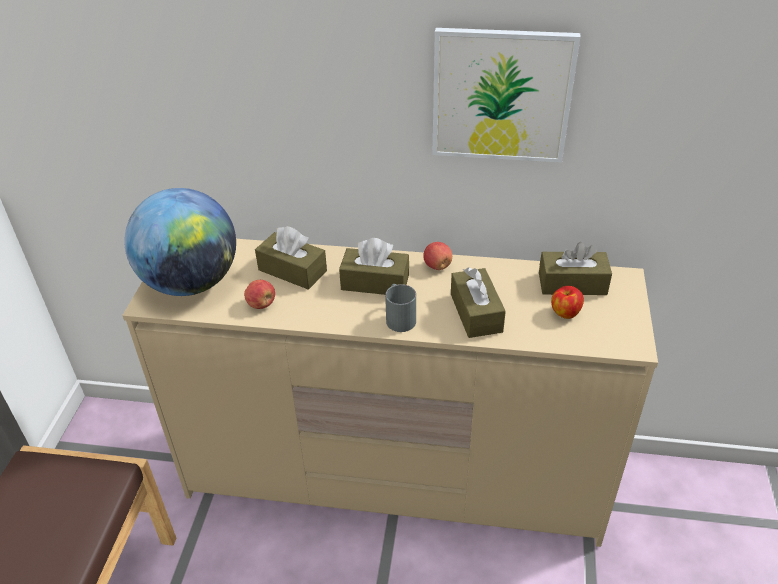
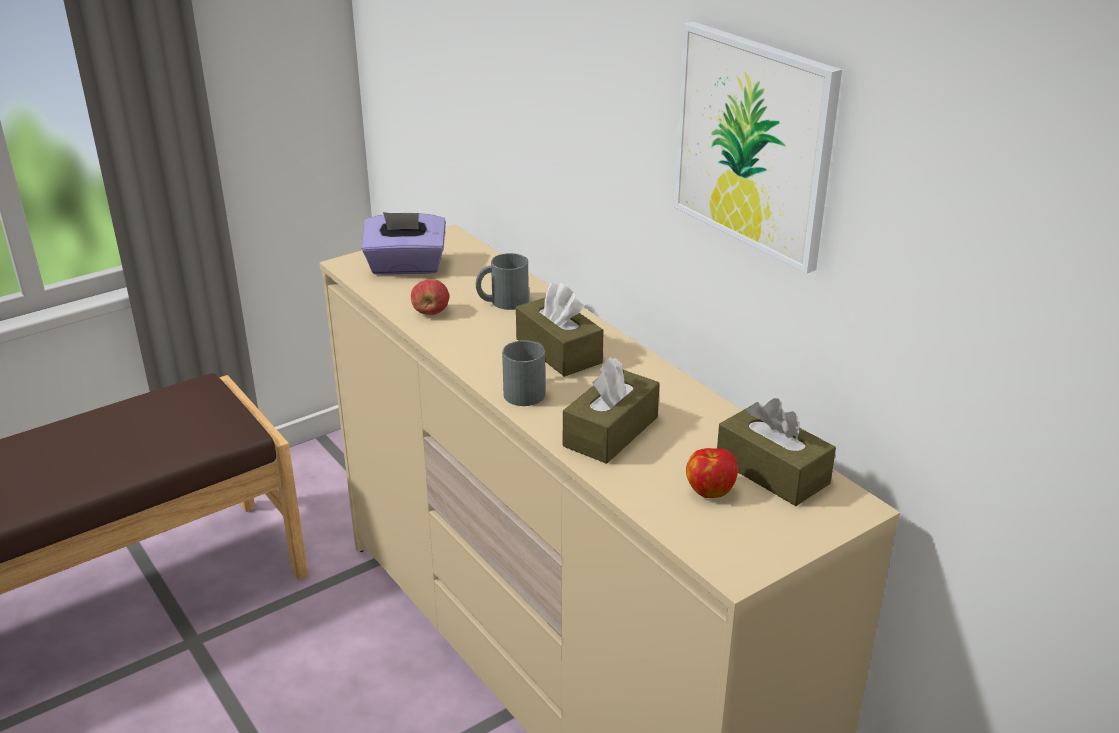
camera: 45 degrees right, 10 degrees down
globe [124,188,236,296] -> purple tissue box [361,212,446,275]
brown tissue box [255,226,327,290] -> grey mug [476,253,529,310]
apple [423,242,452,270] -> none

